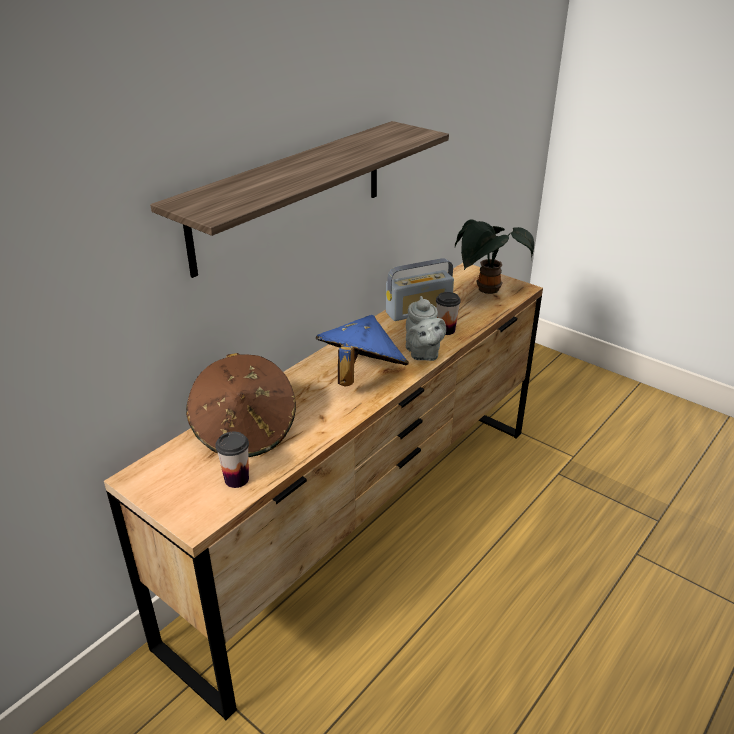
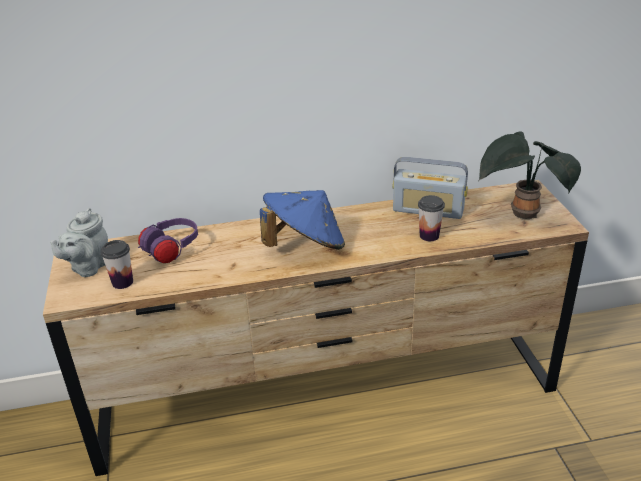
camera: 40 degrees right, 0 degrees up
shelf [150,121,449,278] -> none
brown hat [186,353,296,457] -> purple headphones [138,218,198,263]
grey teapot [406,296,446,361] -> grey teapot moved to [50,208,108,277]

